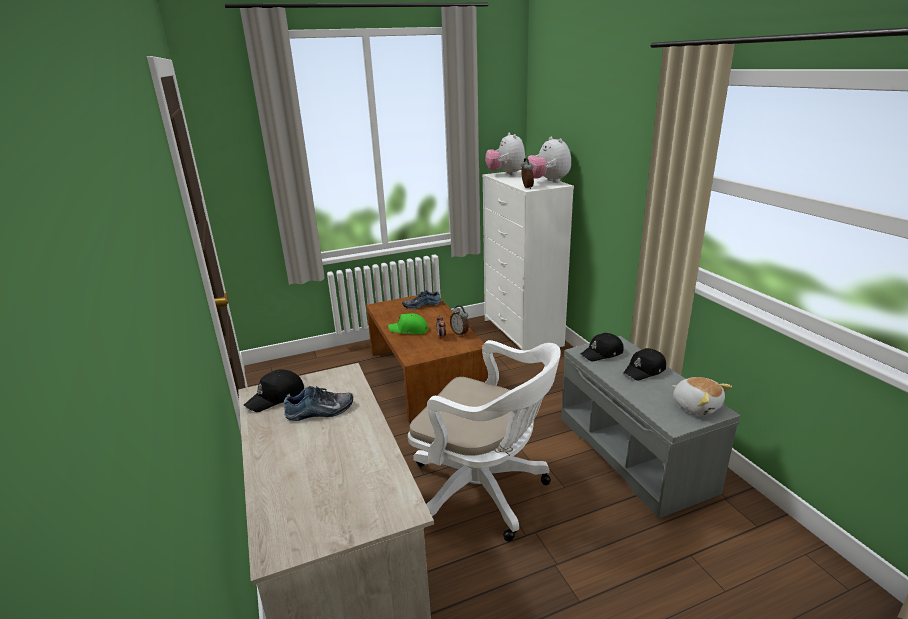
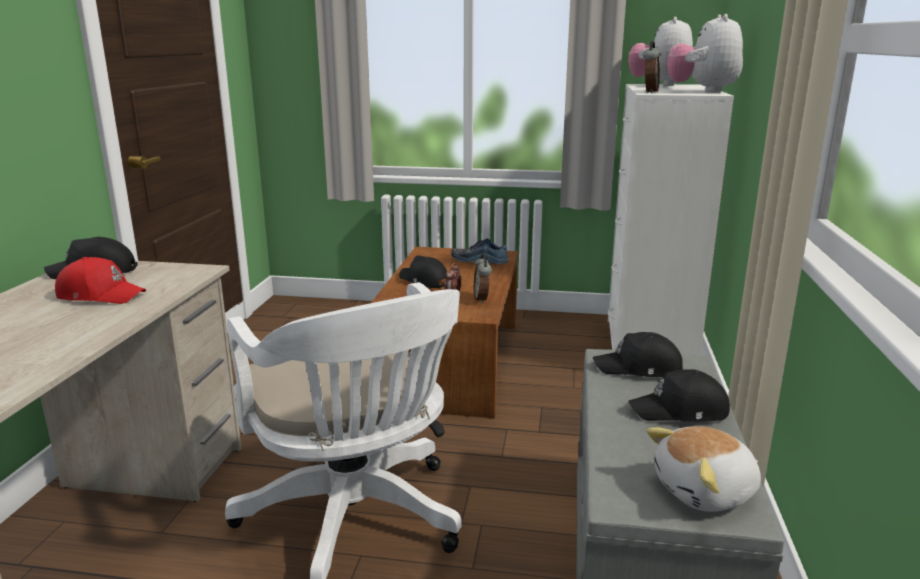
camera: 30 degrees right, 5 degrees down
shoe [284,386,353,421] -> red cap [55,257,146,304]
green cap [388,313,429,334] -> black cap [399,256,447,288]
plush toy [672,377,732,416] -> plush toy turned 75 degrees clockwise [646,426,761,512]

